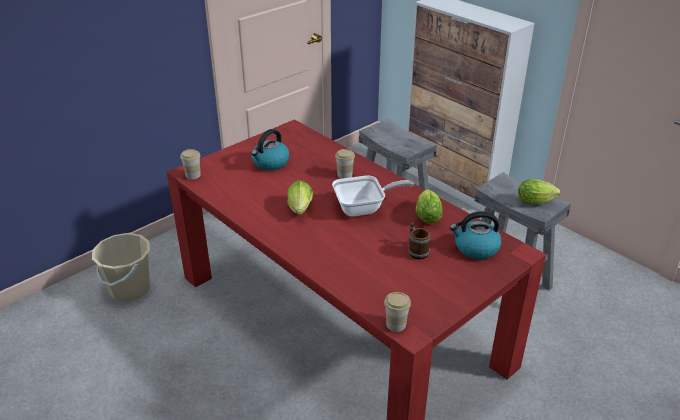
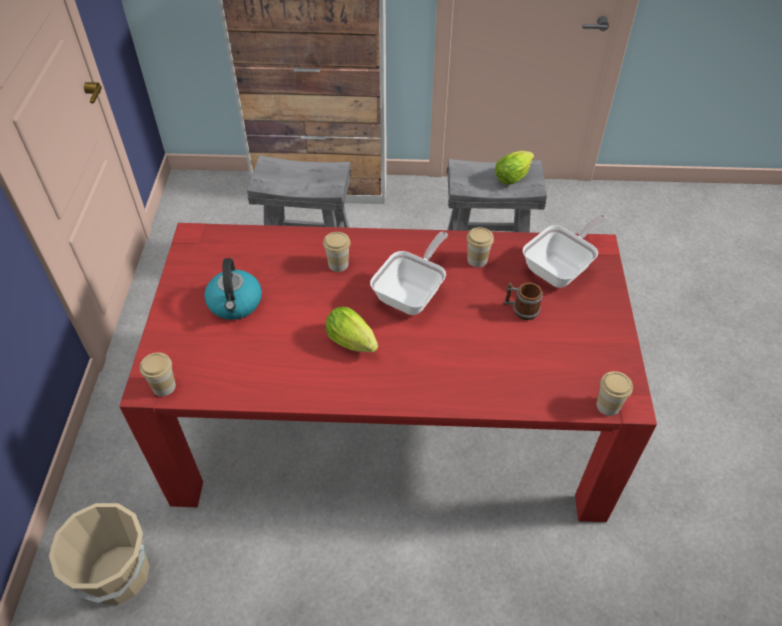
camera: 45 degrees left, 15 degrees up
lettuce [416,189,442,224] -> cup [466,227,494,267]
kettle [450,211,502,259] -> frying pan [523,214,606,288]

